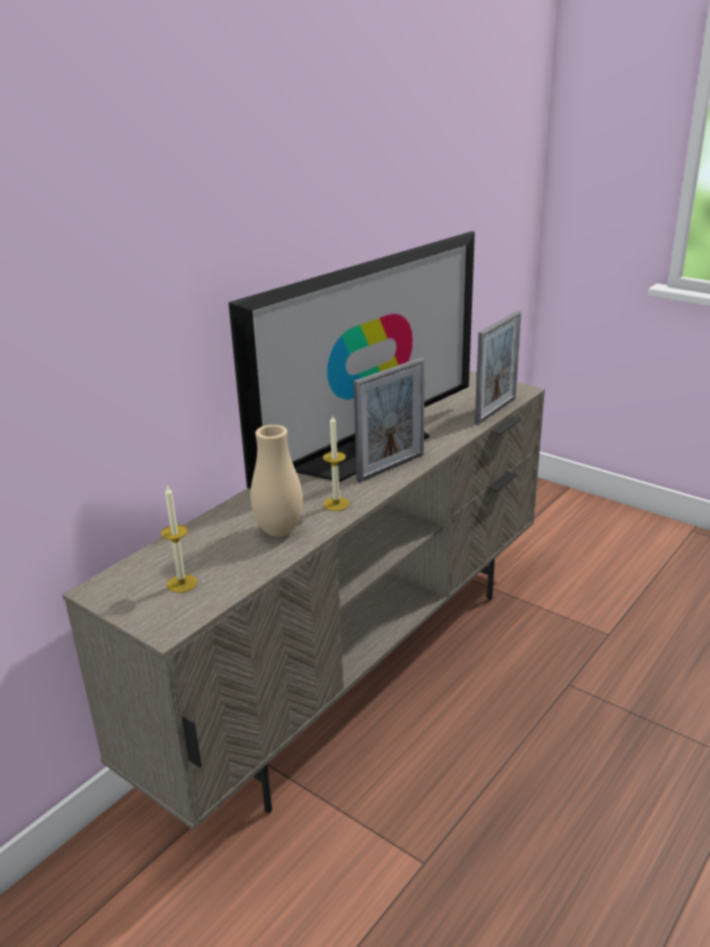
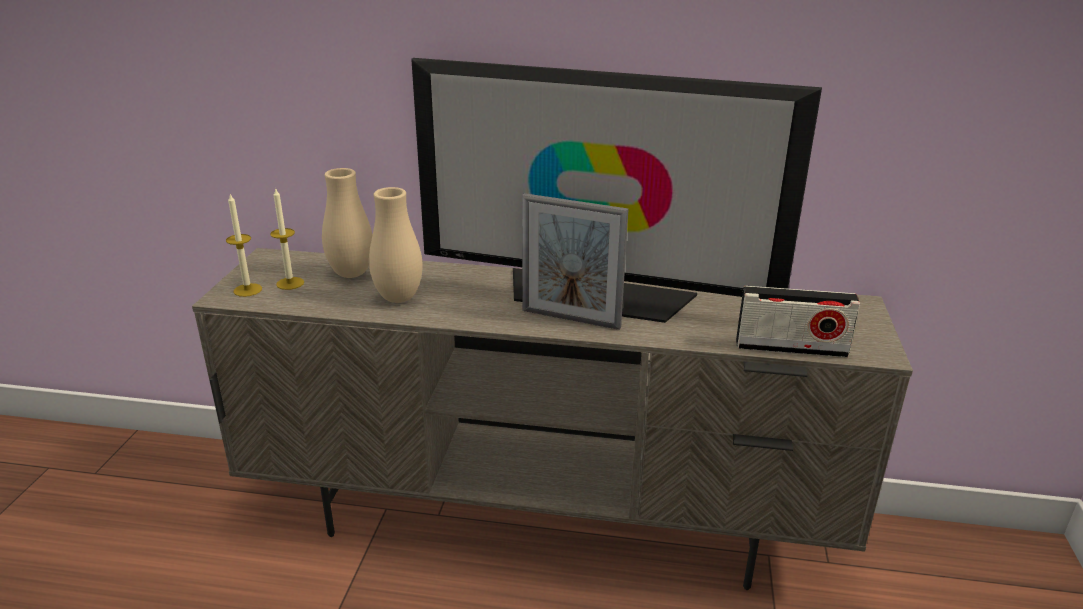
camera: 60 degrees right, 0 degrees up
candle [323,414,350,511] -> candle moved to [226,194,262,297]
picture frame [475,310,522,425] -> radio [736,286,860,358]
none -> beige vase [322,168,372,278]

